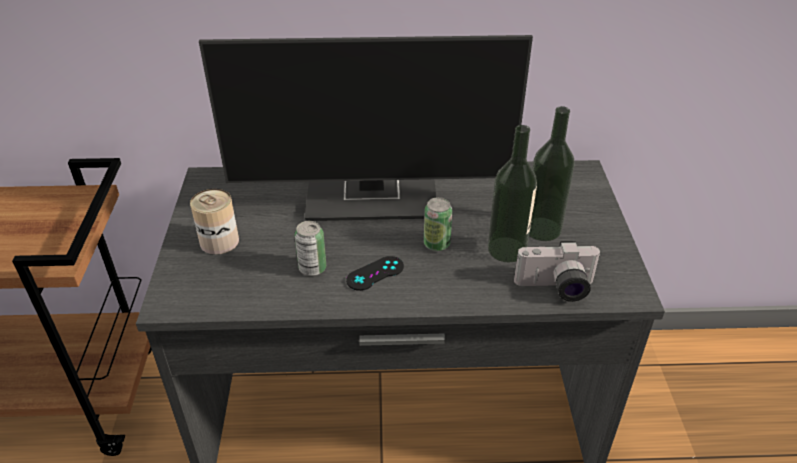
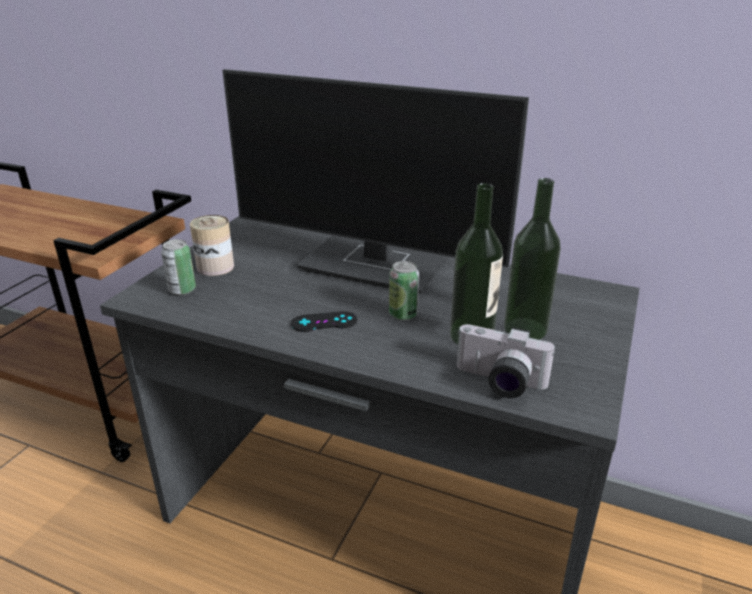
camera: 25 degrees right, 10 degrees down
can [294,221,326,276] -> can moved to [161,239,196,295]

